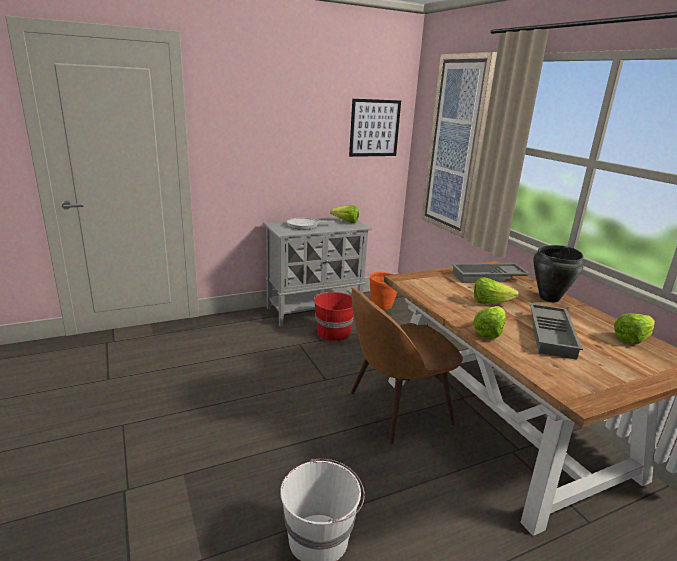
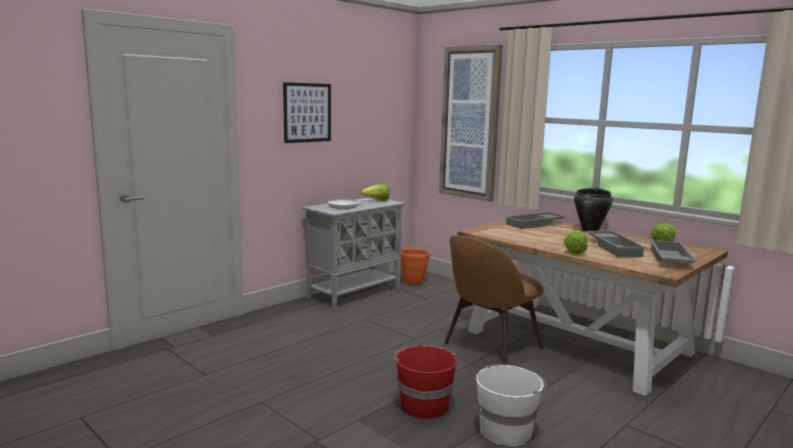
camera: 20 degrees left, 10 degrees down
red bucket [314,292,354,341] -> red bucket moved to [394,346,457,420]
picture [349,99,401,157] -> picture moved to [283,82,331,143]
lettuce [474,277,519,304] -> none
none -> grey tray [650,240,697,263]

